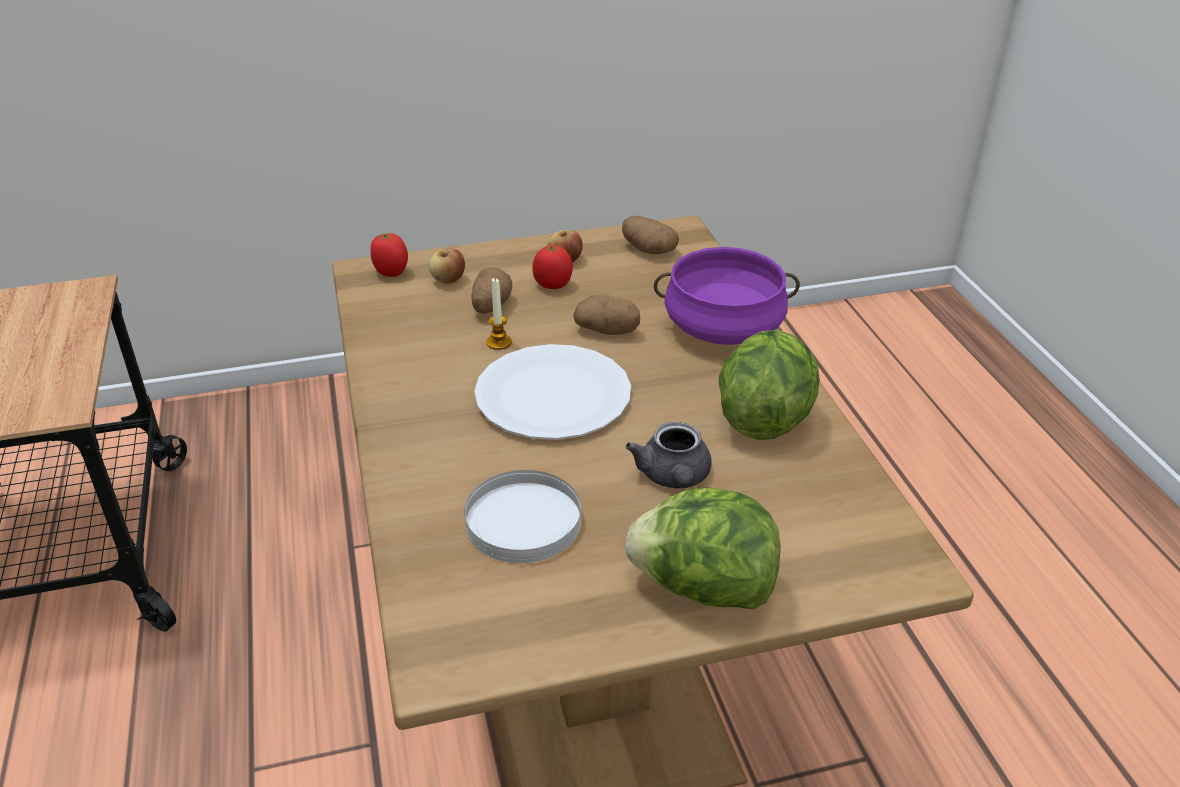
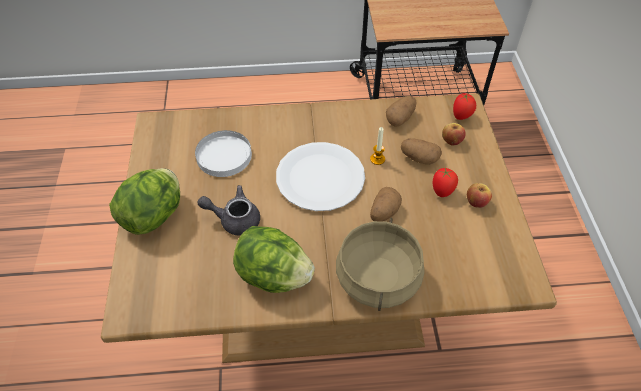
camera: 100 degrees right, 15 degrees up
potato [622,216,679,254] -> potato moved to [386,96,417,127]
purple cooking pot [654,247,800,345] -> beige cooking pot [336,218,425,311]

